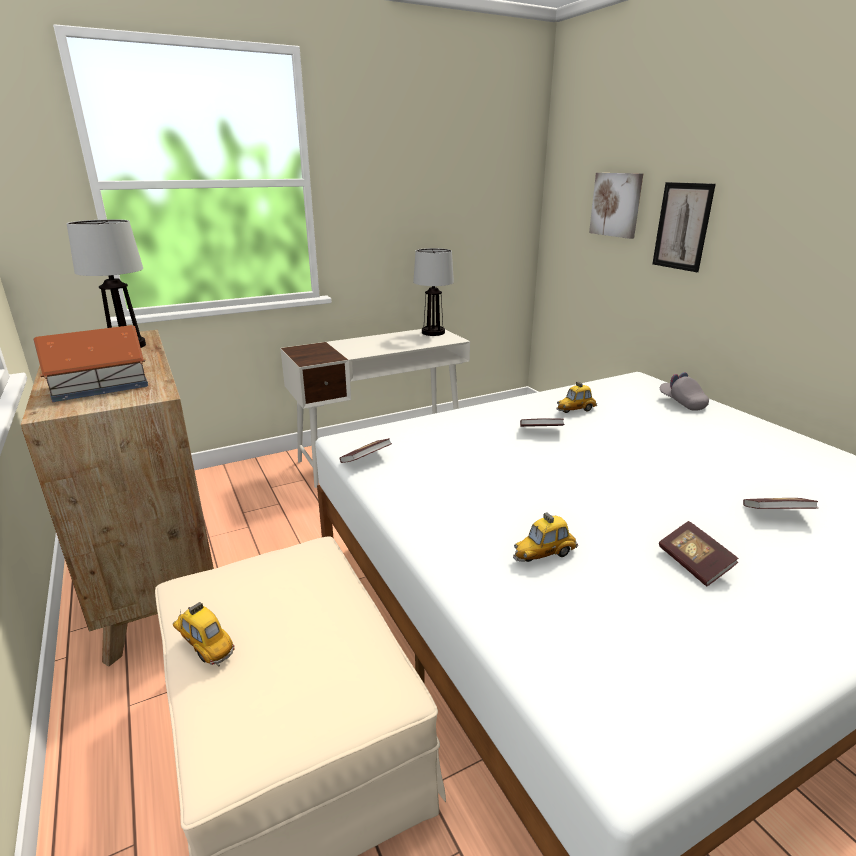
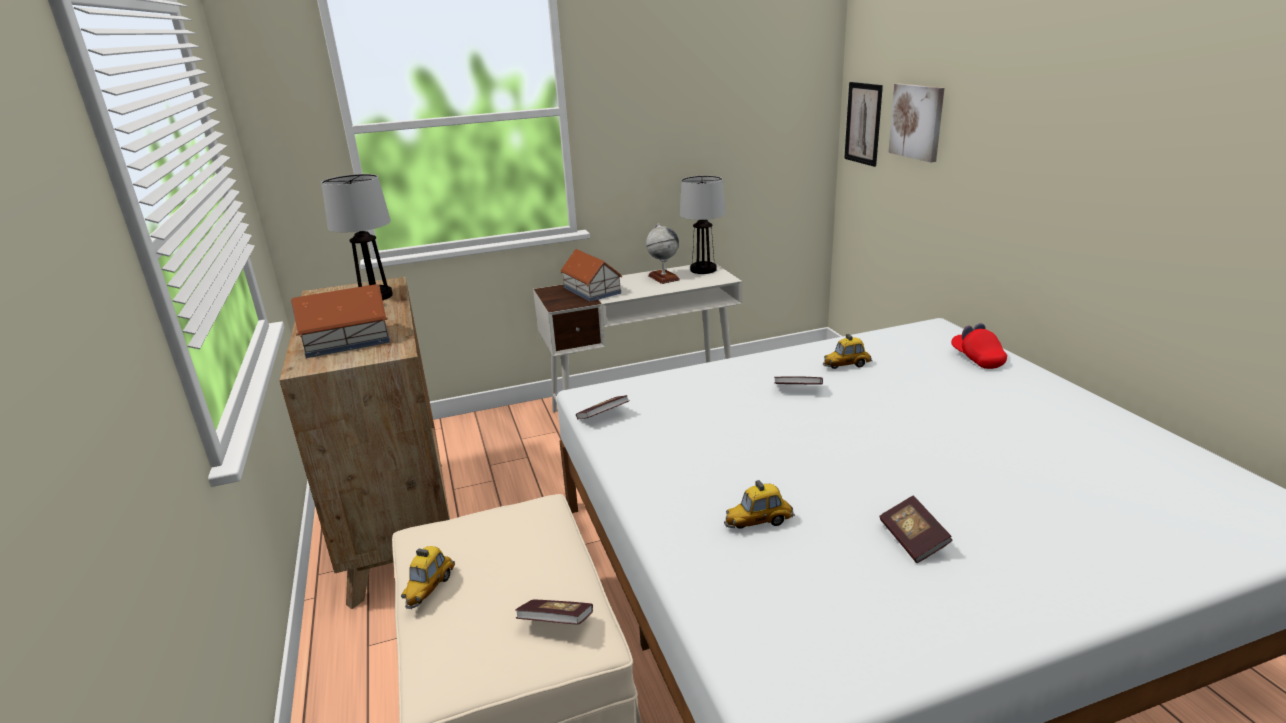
camera: 10 degrees right, 0 degrees up
toy car [173,602,235,666] -> toy car turned 120 degrees counterclockwise [401,546,455,609]
picture [652,182,716,272] -> picture moved to [844,82,883,167]
grey cap [660,372,709,411] -> red cap [951,323,1007,369]
book [743,498,818,509] -> book moved to [516,599,593,625]
none -> toy house [560,249,622,302]
none -> globe [646,224,680,284]

